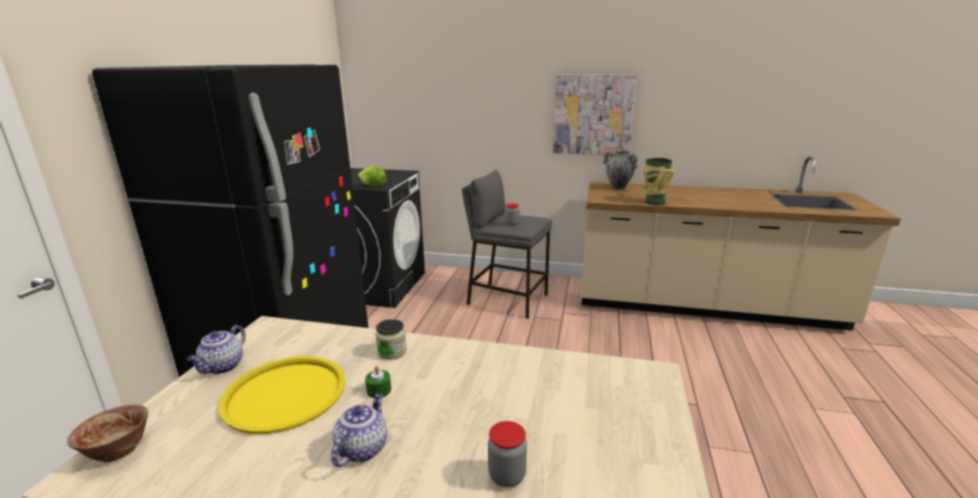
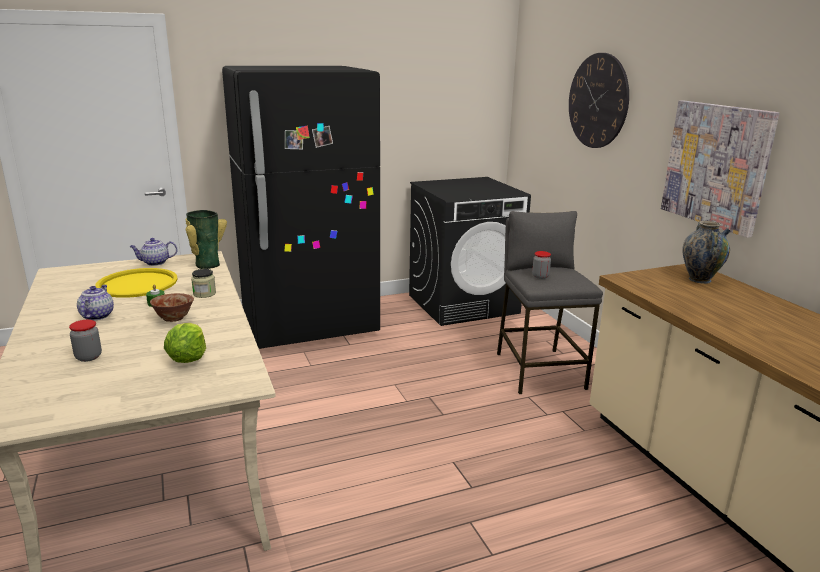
camera: 55 degrees right, 0 degrees up
bowl [67,404,148,462] -> bowl moved to [150,293,194,322]
teapot [331,392,387,467] -> teapot turned 75 degrees counterclockwise [77,285,114,320]
lettuce [358,166,387,187] -> lettuce moved to [164,323,206,363]
vase [641,158,675,205] -> vase moved to [186,210,227,269]
none -> wall clock [569,53,629,148]

